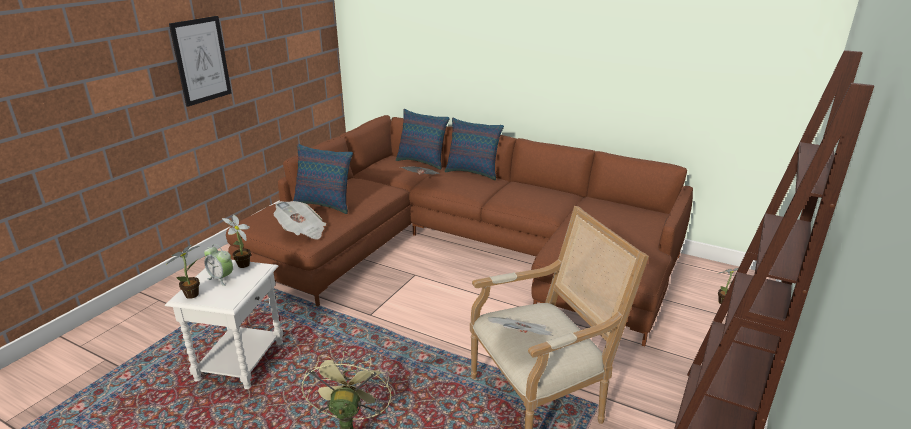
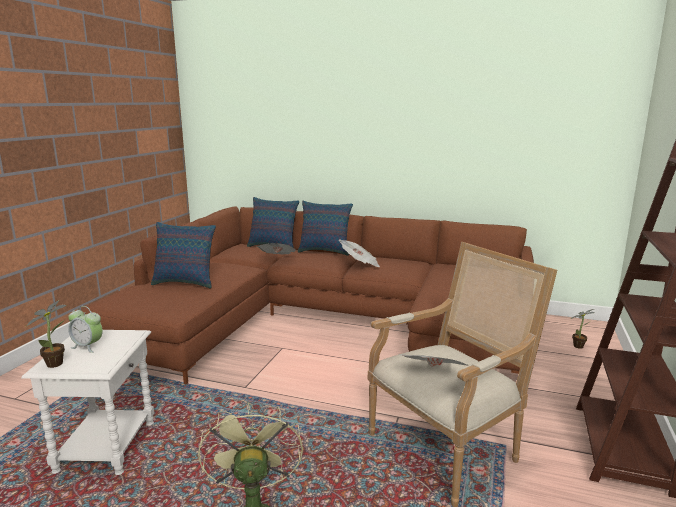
camera: 10 degrees left, 10 degrees down
picture [169,16,232,107] -> none
potted plant [222,214,251,268] -> none
newspaper [274,201,326,240] -> newspaper moved to [339,240,380,267]

